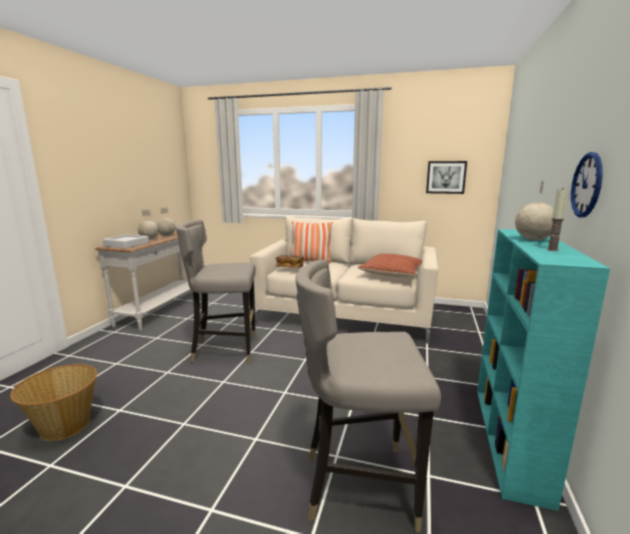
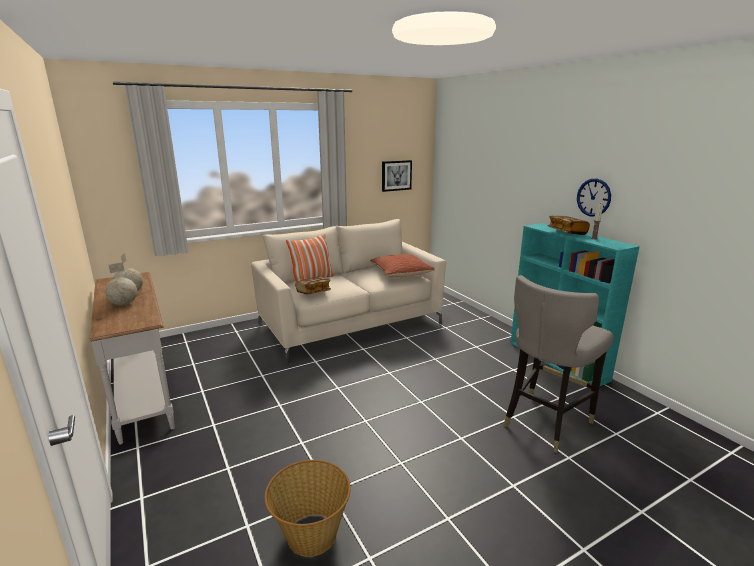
camera: 45 degrees left, 5 degrees up
grey tray [103,234,149,249] -> none
grey stool [176,220,256,364] -> none
globe [515,181,554,240] -> book [547,216,590,235]

